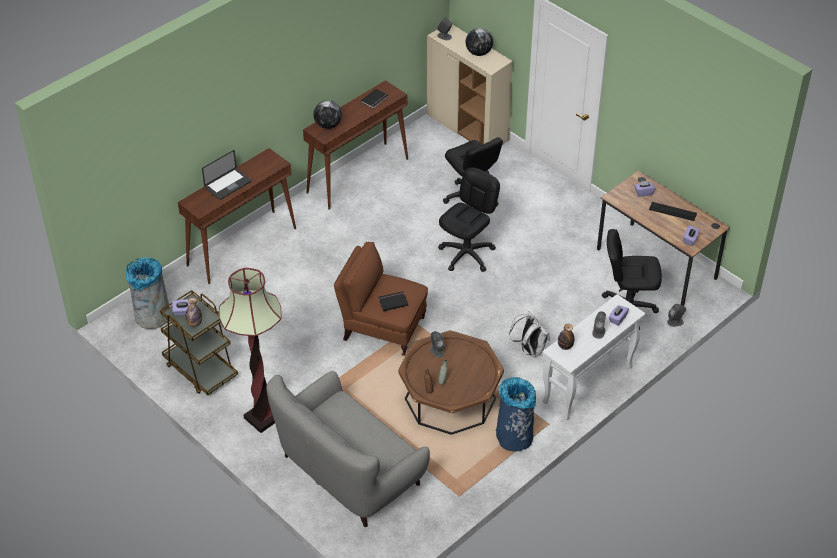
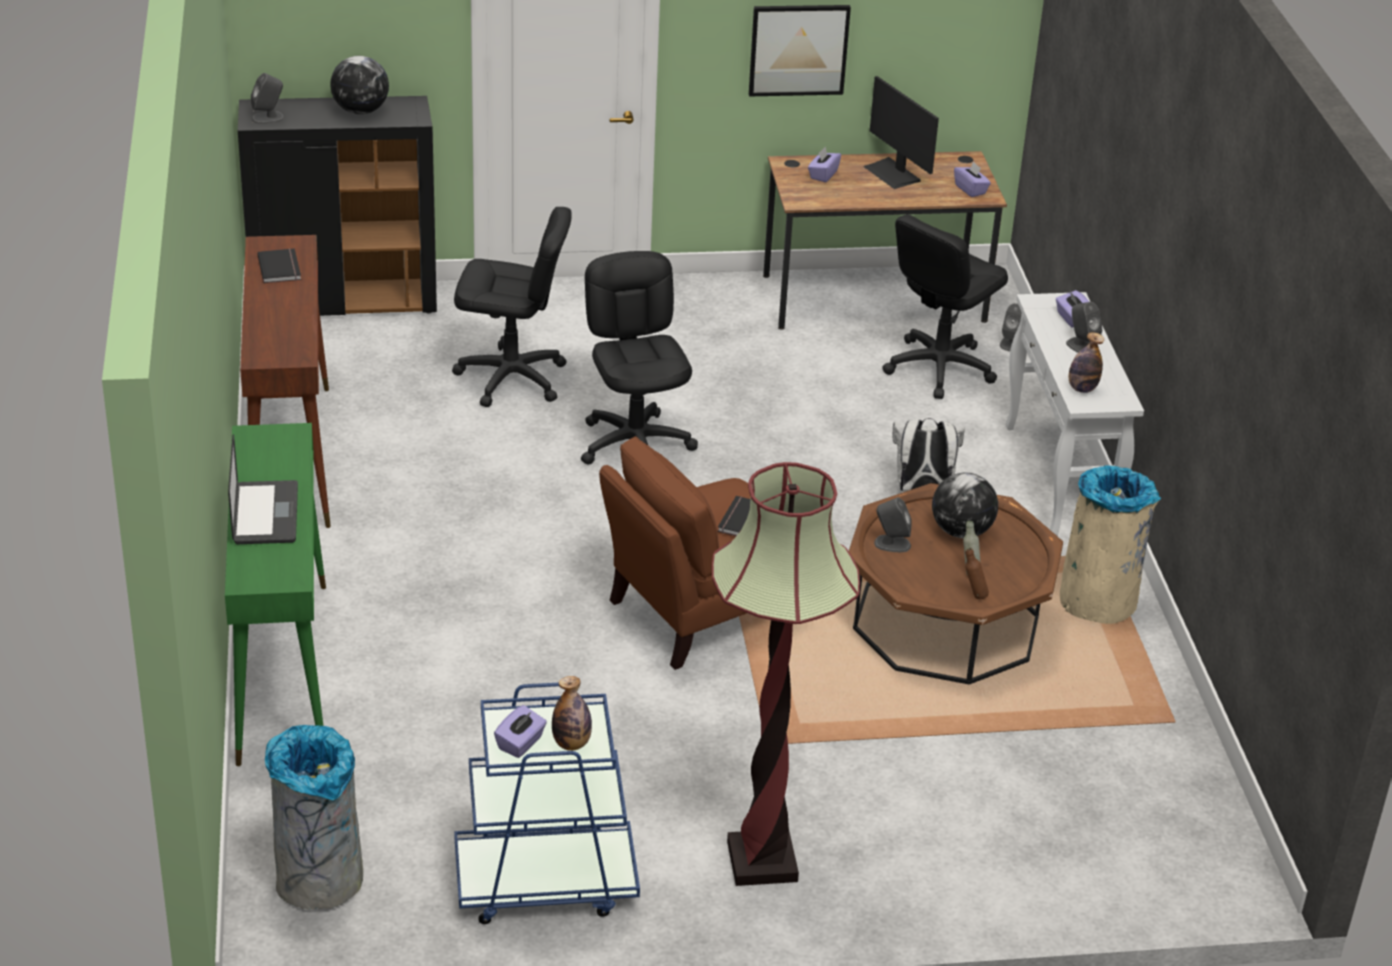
camera: 55 degrees left, 10 degrees down
brown cart [160,290,238,395] -> blue cart [454,683,640,924]
brown console table [178,148,296,284] -> green console table [225,423,326,766]
grey sofa [266,371,430,527] -> none
globe [314,100,342,129] -> globe moved to [932,473,998,538]
beige cabinet [427,24,513,145] -> black cabinet [238,96,437,316]
blue trash can [496,377,536,451] -> beige trash can [1060,465,1161,624]
keyboard [649,202,697,221] -> monitor [863,76,939,189]
none -> picture [749,5,851,97]

